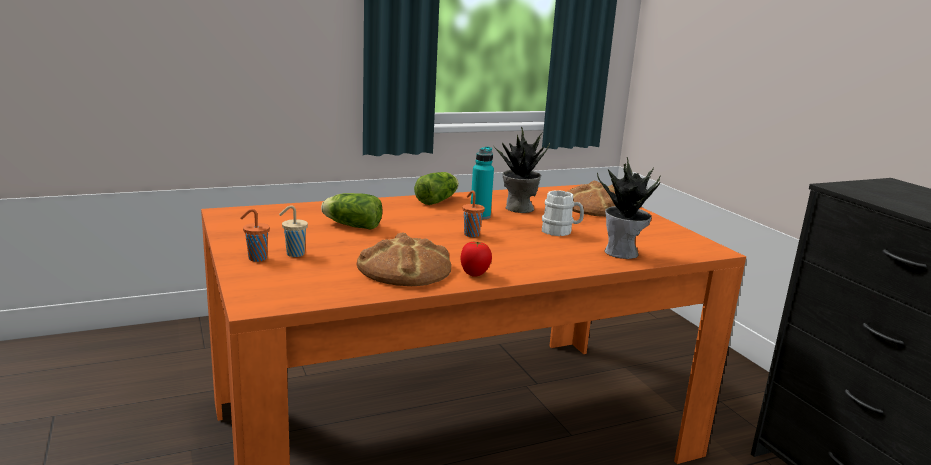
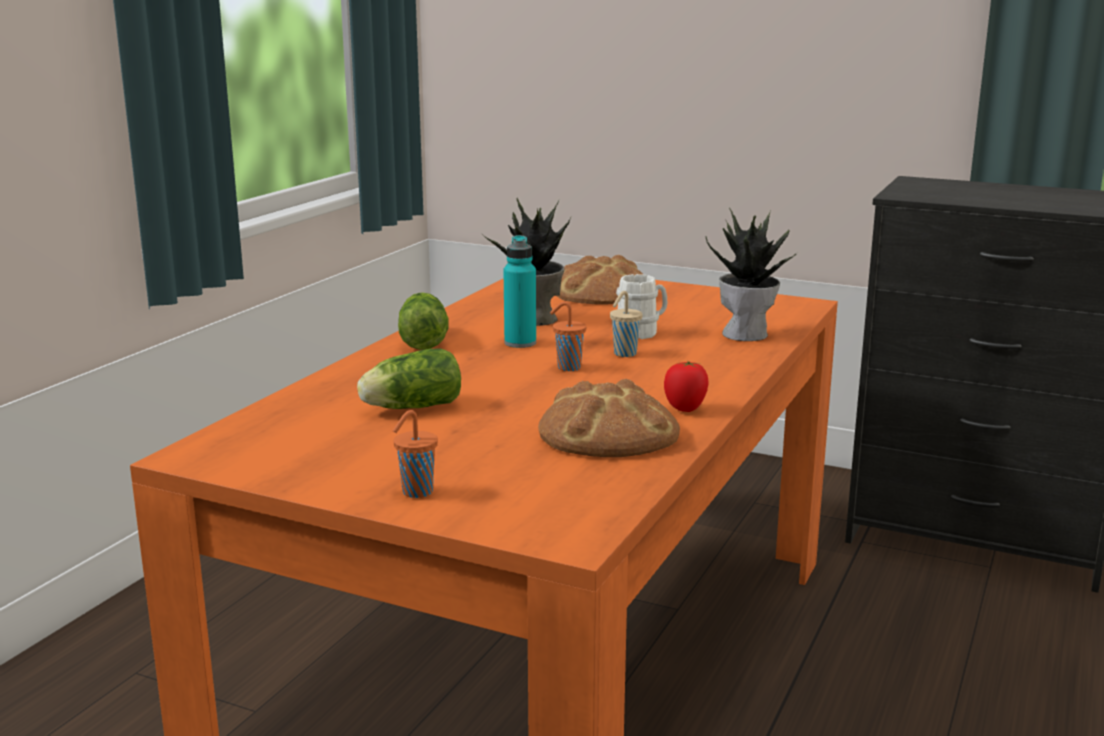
camera: 40 degrees left, 0 degrees up
beige cup [279,205,308,257] -> beige cup moved to [610,291,643,357]

